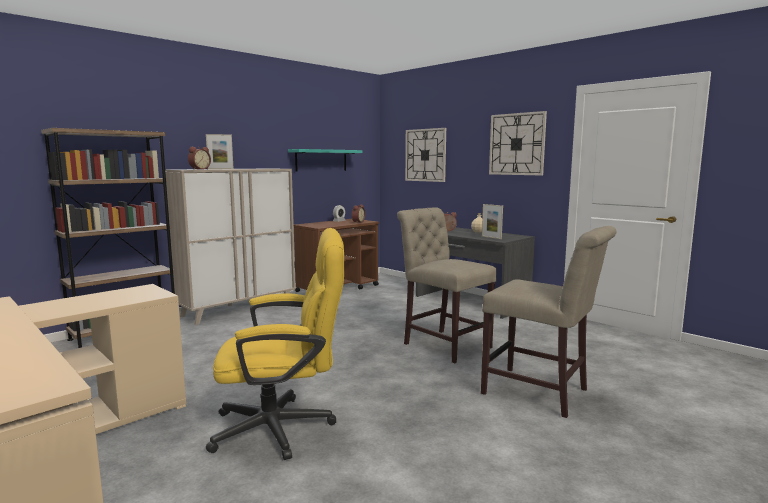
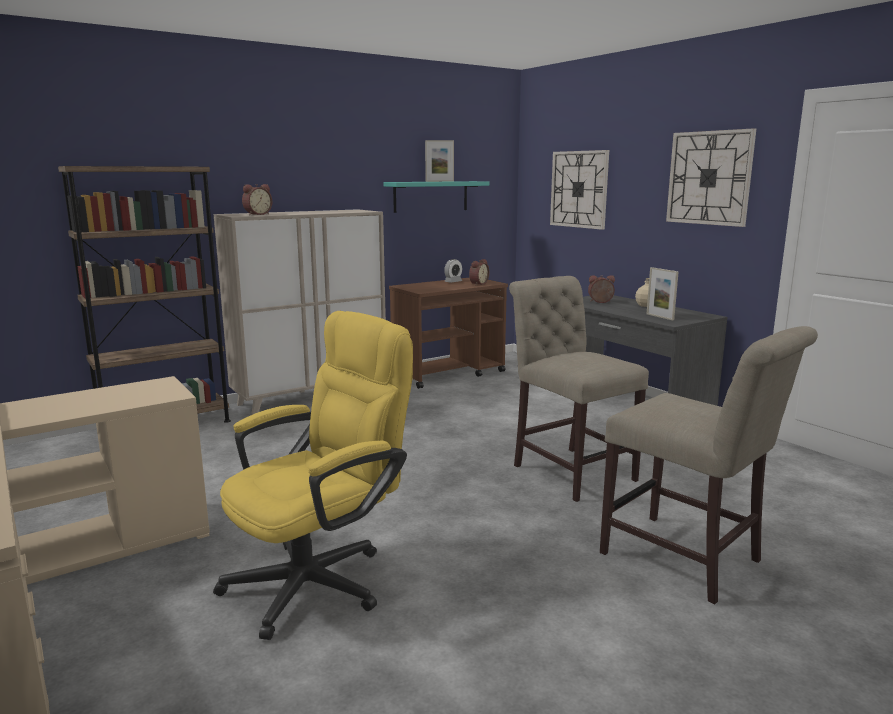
camera: 10 degrees right, 5 degrees up
picture frame [206,134,234,169] -> picture frame moved to [425,140,454,182]
yellow office chair [206,228,344,460] -> yellow office chair turned 45 degrees counterclockwise [213,311,413,640]

